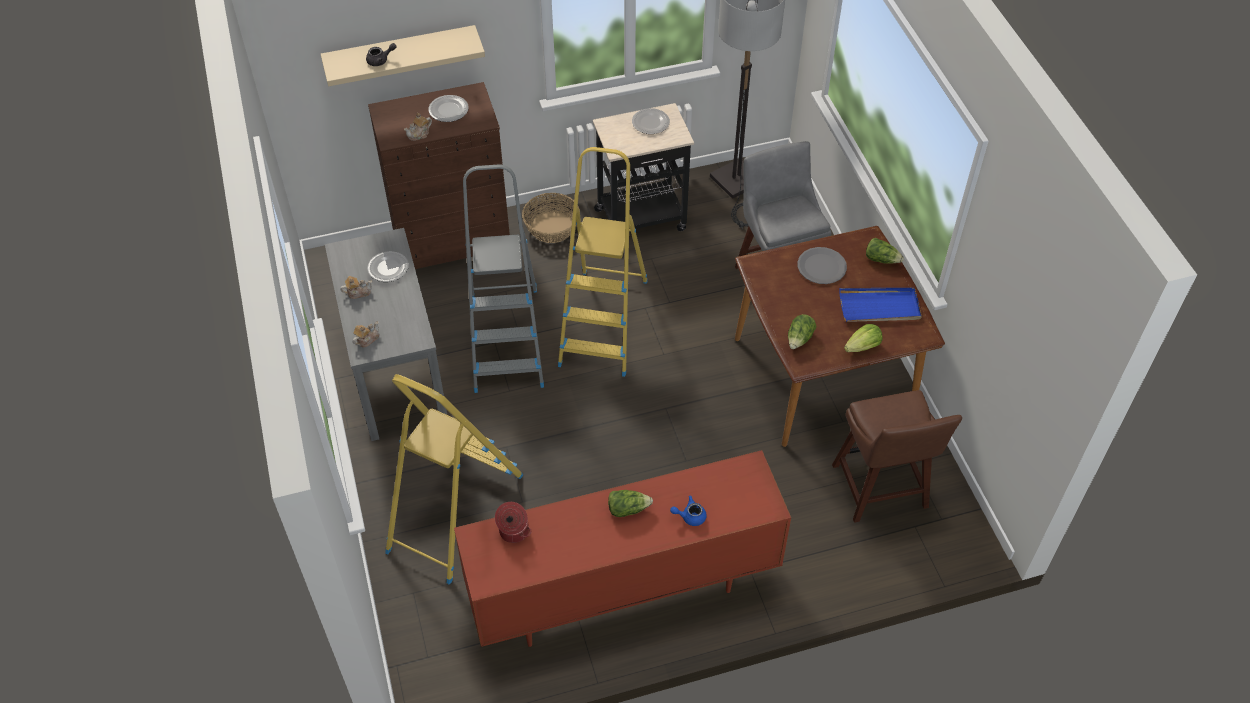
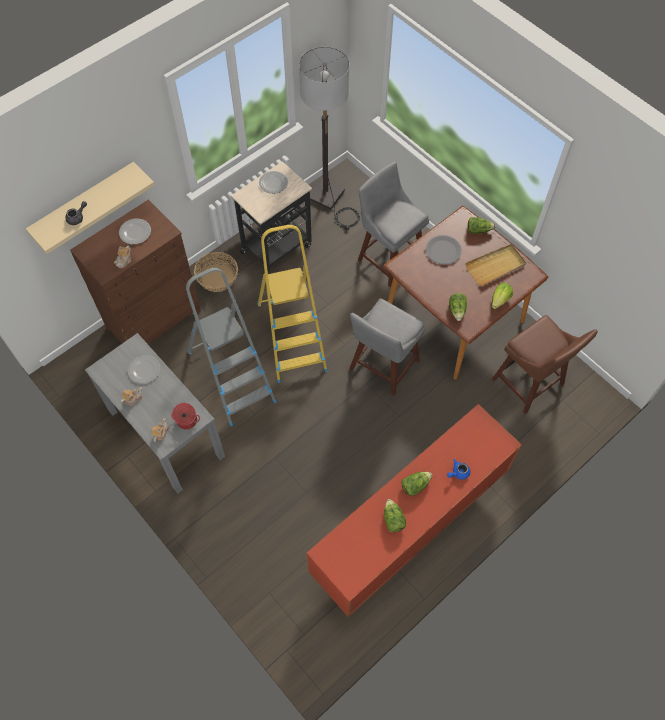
camera: 25 degrees left, 10 degrees up
yellow step ladder [385,374,523,584] -> none
cooking pot [495,502,532,543] -> cooking pot moved to [171,403,200,429]
blue tray [839,288,922,322] -> beige tray [465,244,526,286]
none -> grey chair [349,298,425,396]
none -> lettuce [384,499,406,532]

